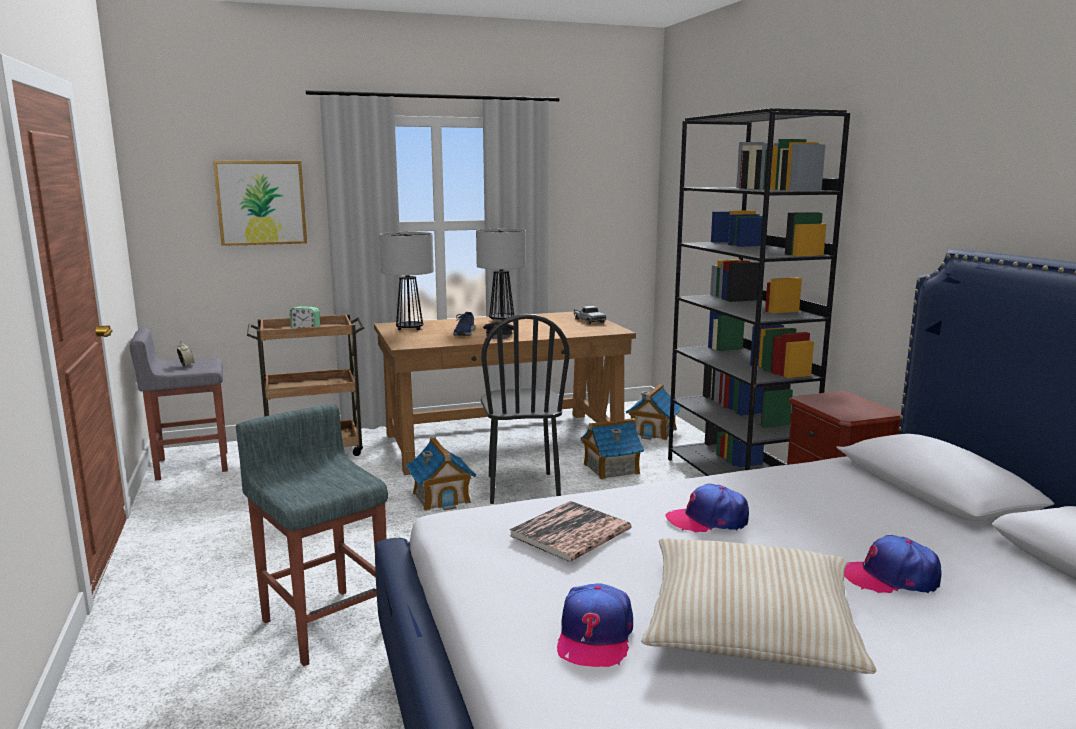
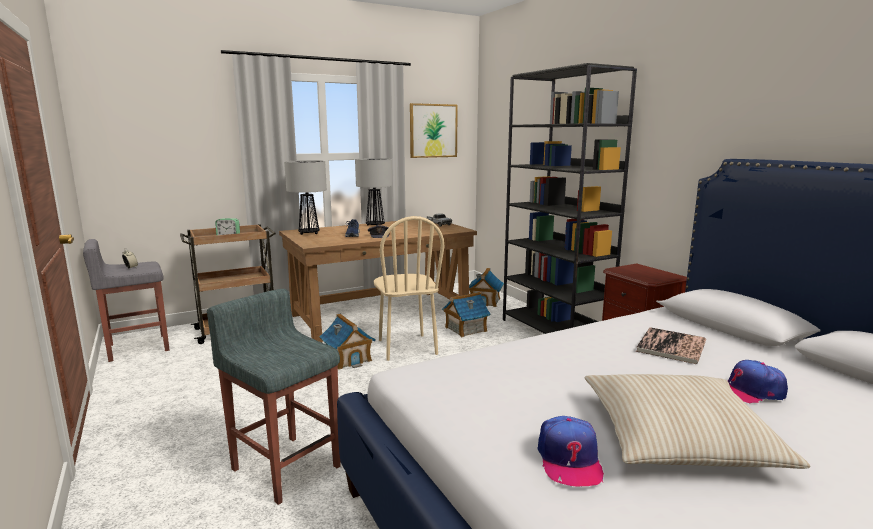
camera: 10 degrees left, 0 degrees up
picture [213,161,307,246] -> picture moved to [410,103,458,158]
black chair [481,314,570,504] -> beige chair [374,216,444,361]
book [509,501,632,562] -> book moved to [636,327,706,364]
cap [665,484,749,532] -> none

